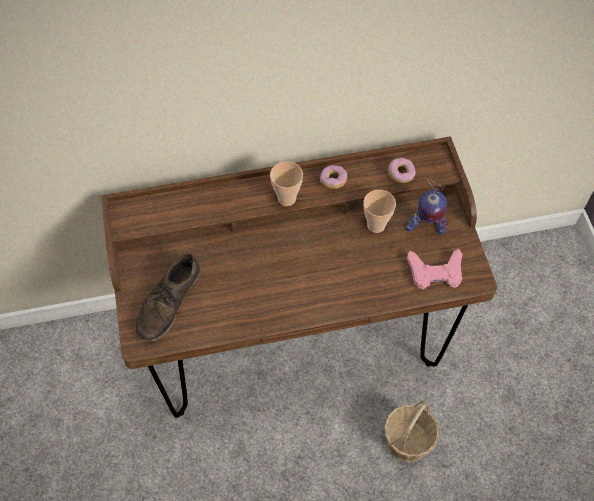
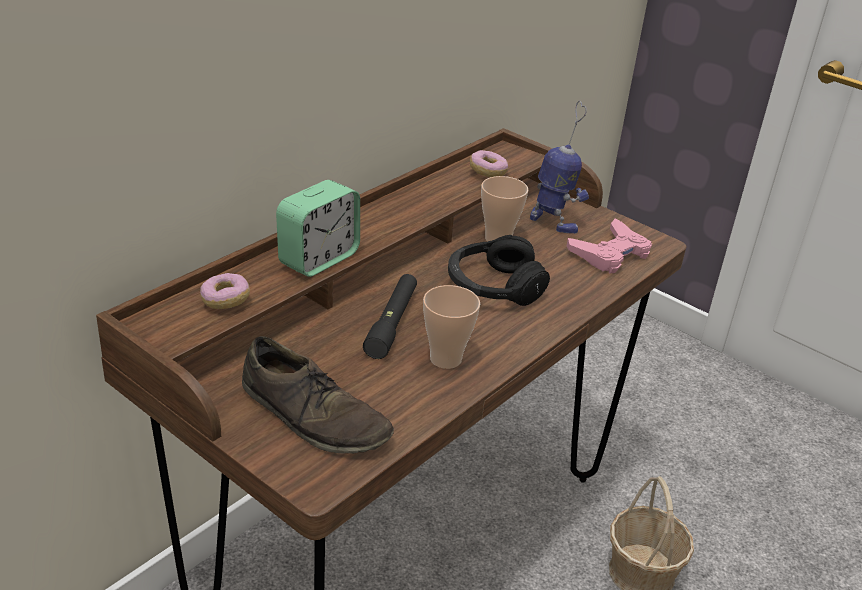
camera: 40 degrees left, 25 degrees down
brown shoe [135,254,200,341] -> brown shoe turned 45 degrees counterclockwise [242,336,394,454]
cup [270,161,303,206] -> cup moved to [423,285,480,369]
donut [320,165,347,189] -> donut moved to [200,273,250,309]
toy robot [406,178,448,235] -> toy robot turned 105 degrees counterclockwise [530,101,589,234]
none -> alarm clock [276,180,360,277]
none -> black flashlight [363,274,417,359]
none -> black headphones [448,235,550,306]

